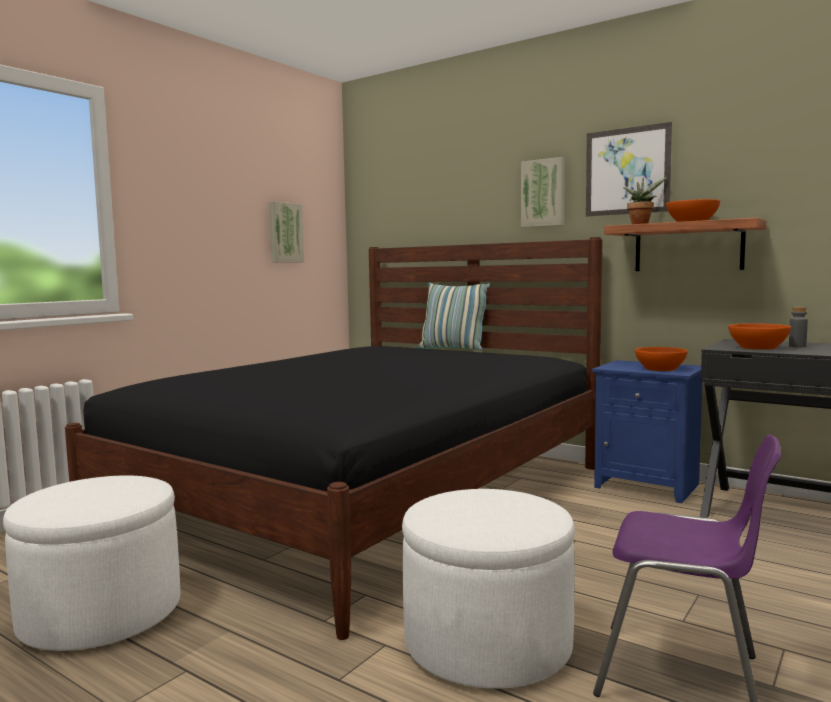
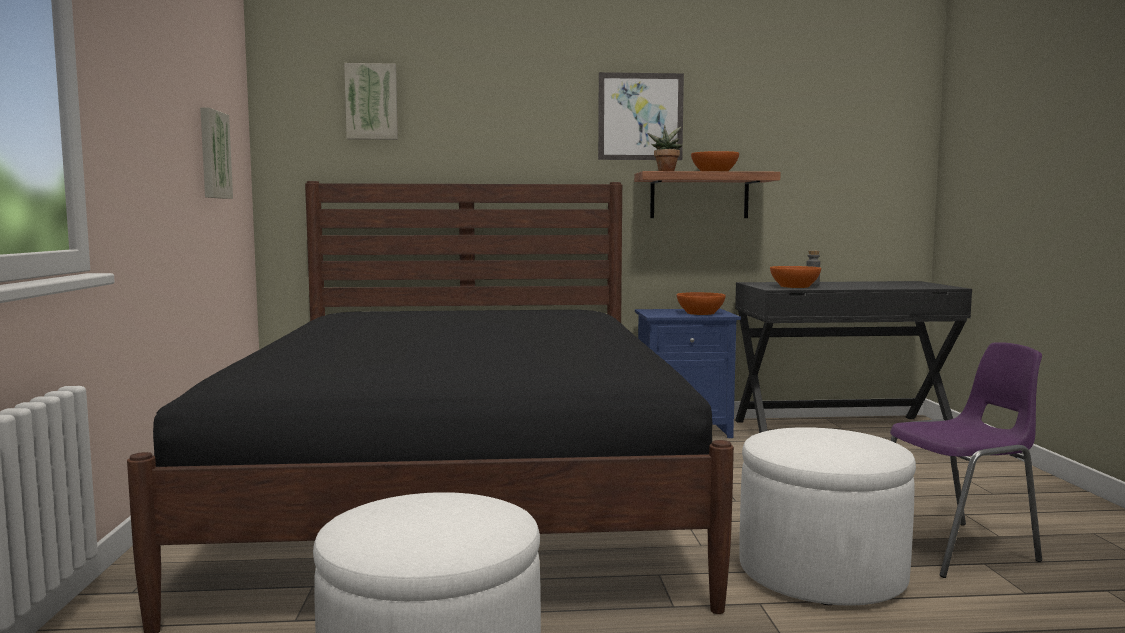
camera: 40 degrees left, 0 degrees up
pillow [418,283,490,351] -> none
picture [521,157,565,228] -> picture moved to [344,63,398,140]

